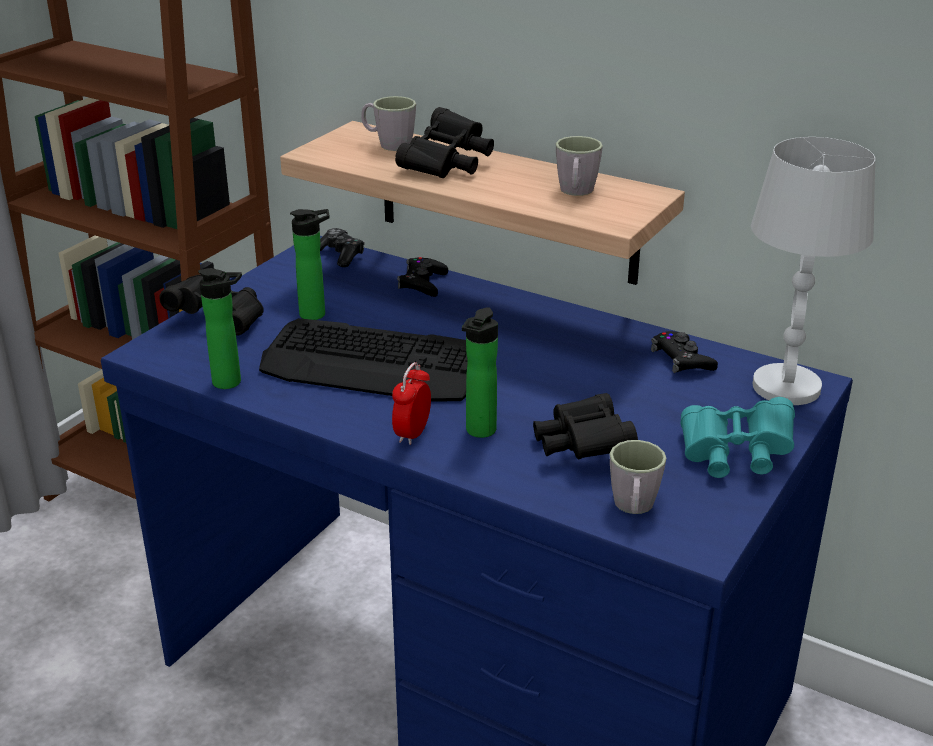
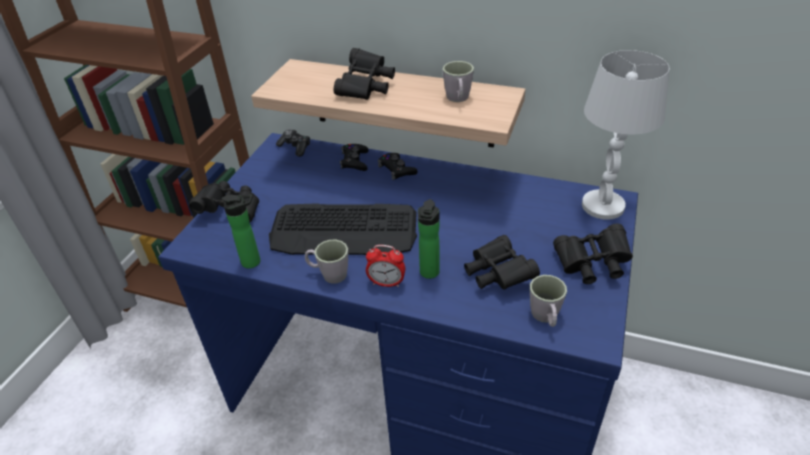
camera: 10 degrees left, 10 degrees up
bottle [290,209,330,320] -> none
grey mug [361,96,416,151] -> grey mug moved to [305,240,348,284]
alarm clock [392,362,431,445] -> alarm clock turned 90 degrees counterclockwise [366,245,405,287]
black game controller [651,331,718,373] -> black game controller moved to [378,153,417,180]
turquoise binoculars [681,397,795,478] -> black binoculars [553,223,633,284]

